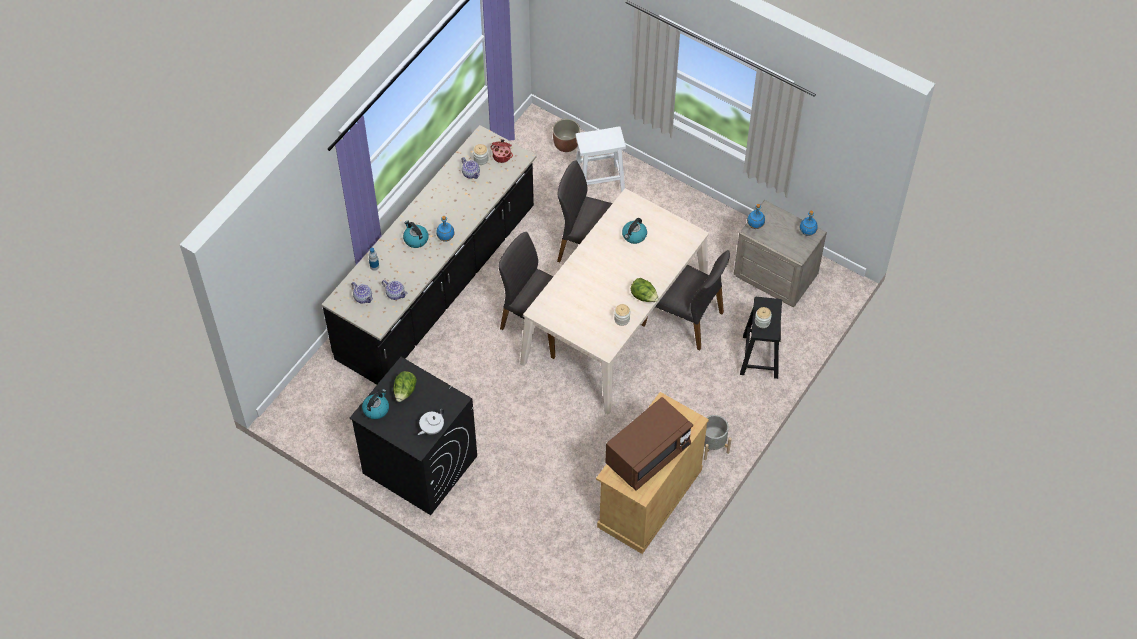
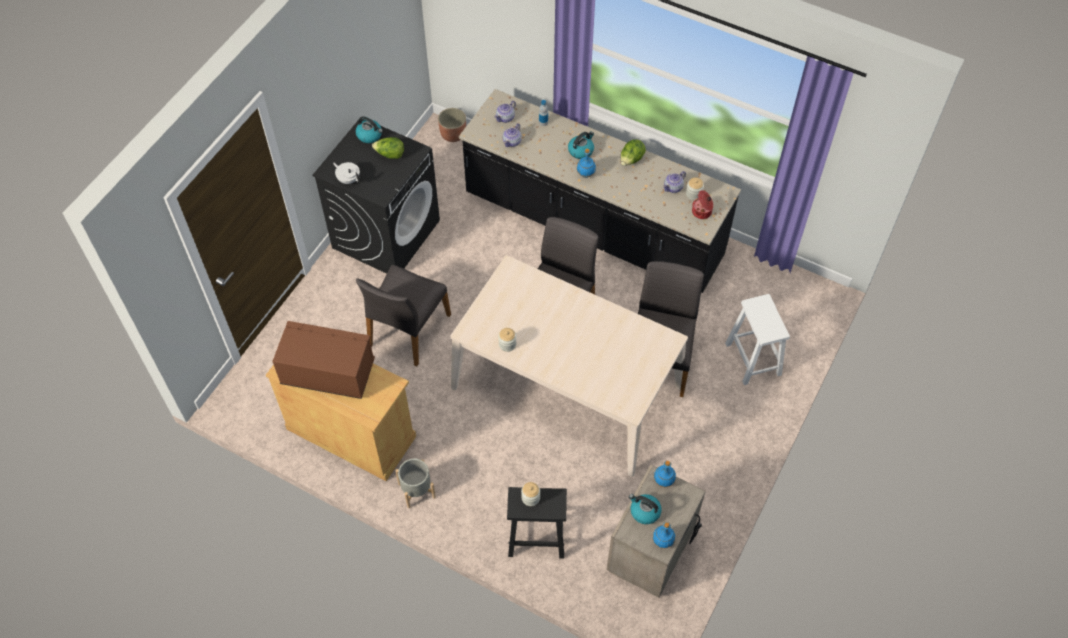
camera: 85 degrees right, 0 degrees up
planter [553,119,580,152] -> planter moved to [438,108,466,142]
brown microwave [605,397,693,491] -> brown microwave turned 150 degrees clockwise [273,321,375,399]
kettle [622,218,647,244] -> kettle moved to [629,494,662,524]
lettuce [631,278,659,302] -> lettuce moved to [621,139,646,166]
grey chair [642,250,730,350] -> grey chair moved to [356,265,451,366]

